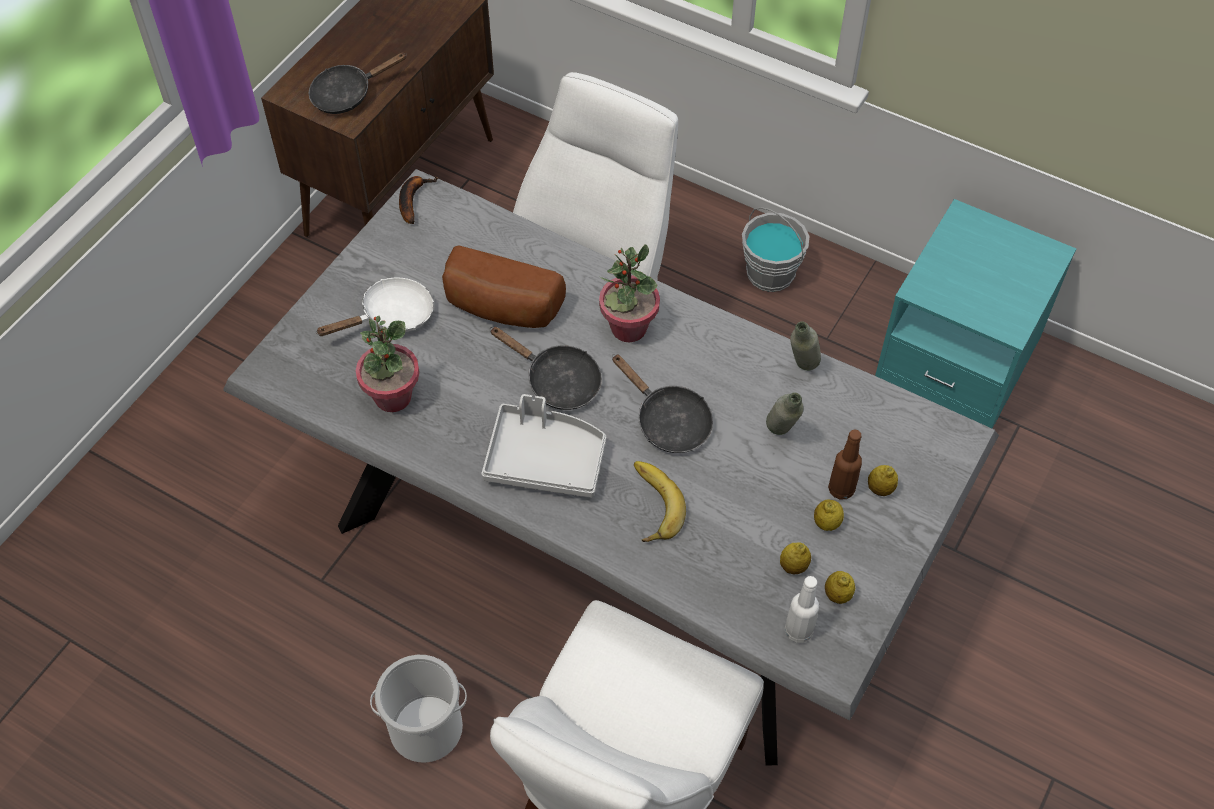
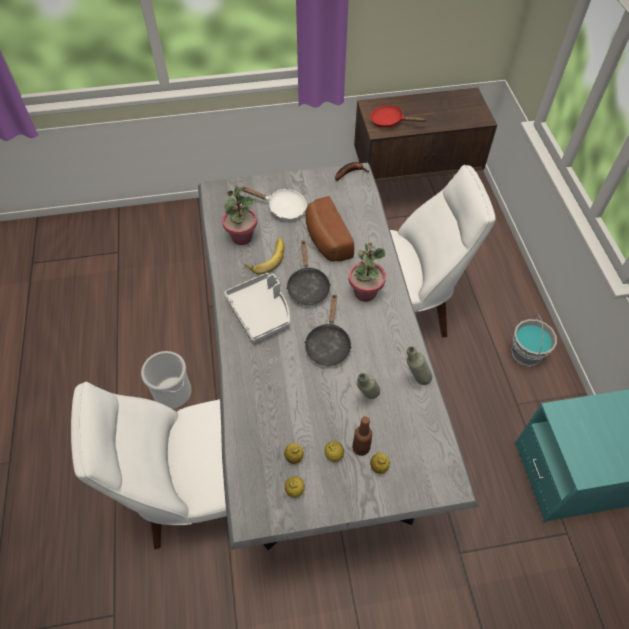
camera: 50 degrees right, 0 degrees up
black frying pan [309,53,407,114] -> red frying pan [370,105,427,128]
banana [634,461,686,542] -> banana moved to [244,237,284,275]
white bottle [785,576,819,643] -> none

